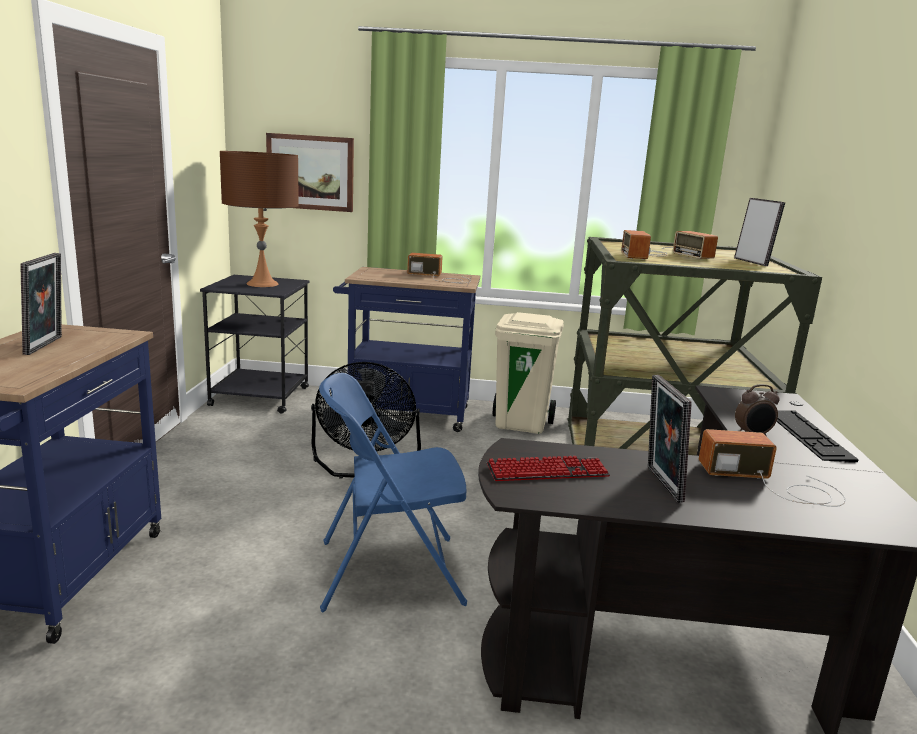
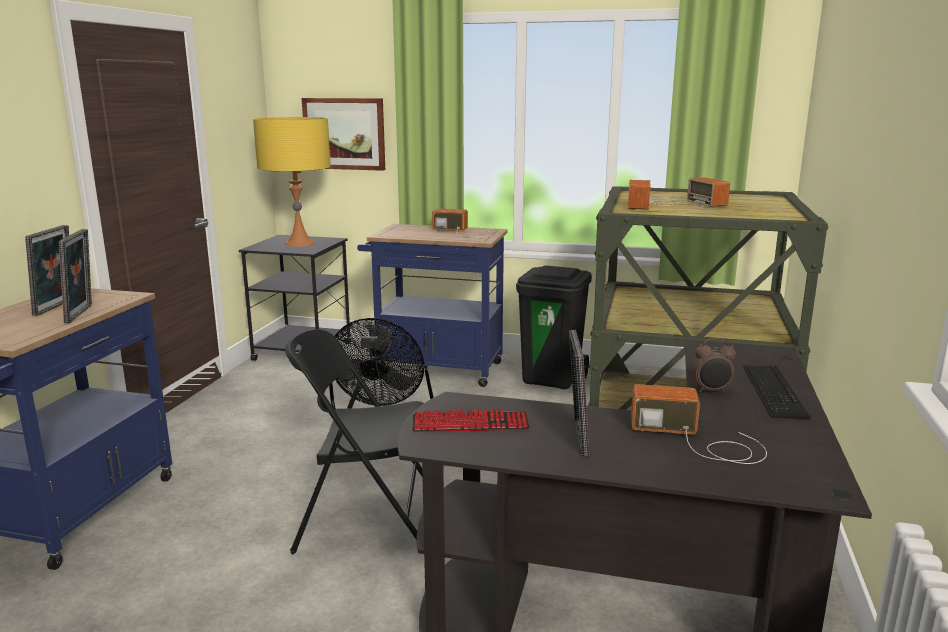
camera: 10 degrees right, 0 degrees up
brown table lamp [220,151,299,287] -> yellow table lamp [253,117,331,247]
blue chair [319,373,467,613] -> black chair [285,329,424,554]
beige trash can [493,312,564,434] -> black trash can [516,265,592,389]
picture frame [734,198,785,266] -> picture frame moved to [59,229,92,323]

